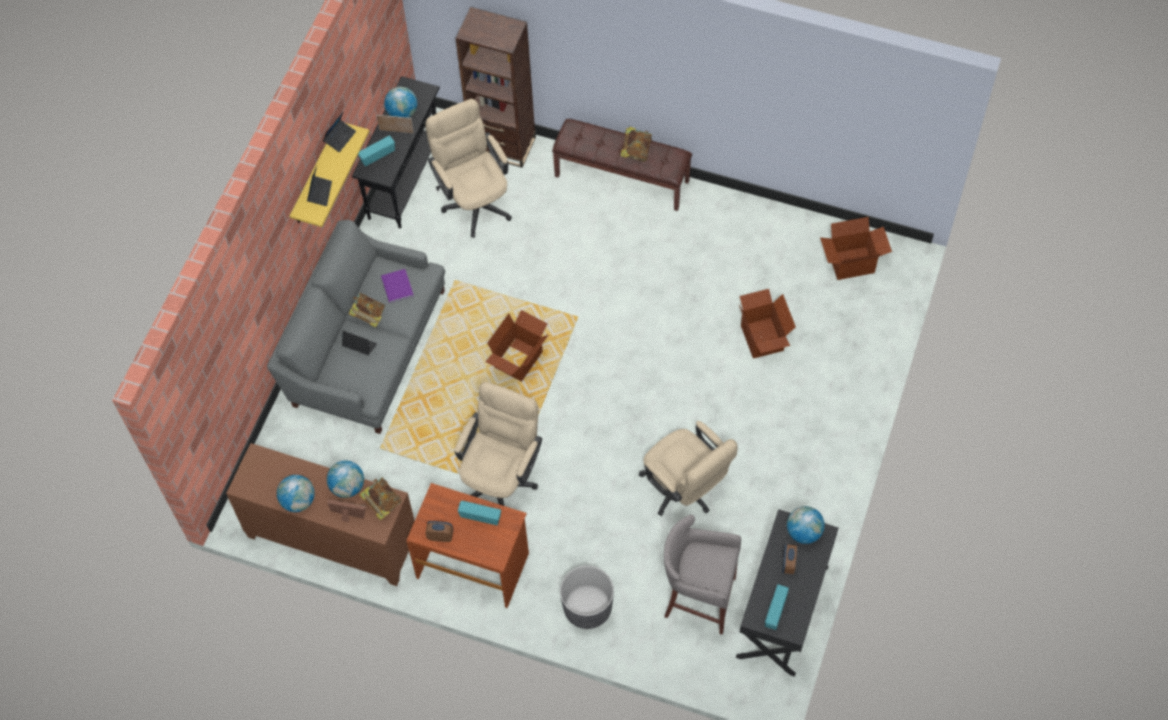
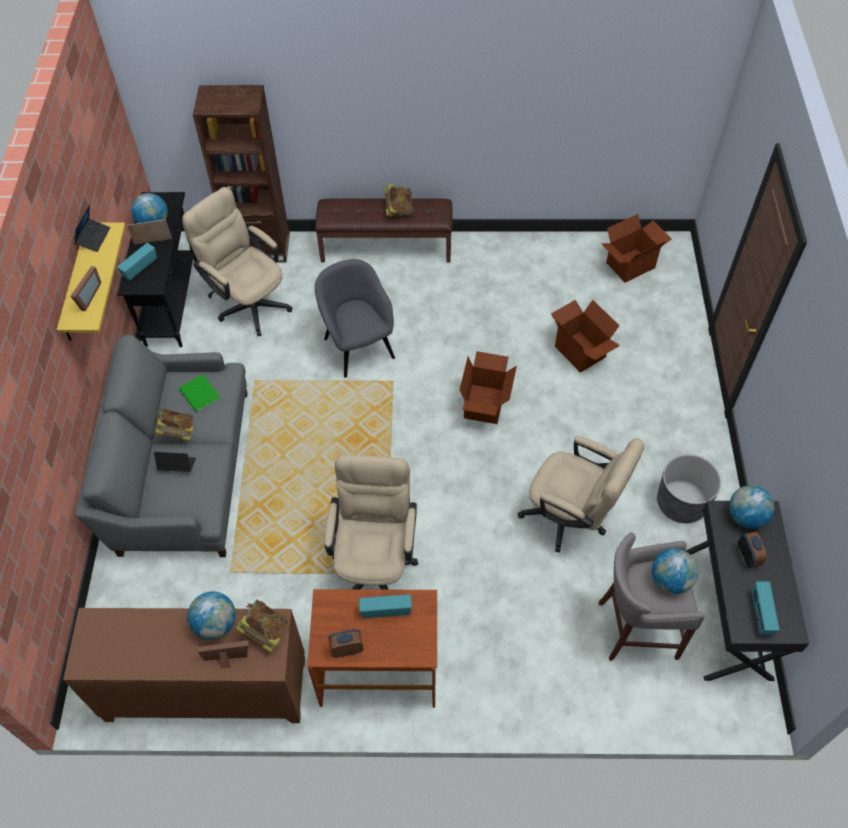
camera: 20 degrees left, 5 degrees down
globe [277,475,315,512] -> globe moved to [652,548,698,594]
laptop [307,166,332,206] -> picture frame [71,266,101,311]
purple book [381,269,414,303] -> green book [179,374,221,413]
cardboard box [485,310,548,382] -> cardboard box moved to [460,351,517,424]
grey planter [560,566,614,629] -> grey planter moved to [657,454,721,523]
none -> grey armchair [315,259,395,378]

